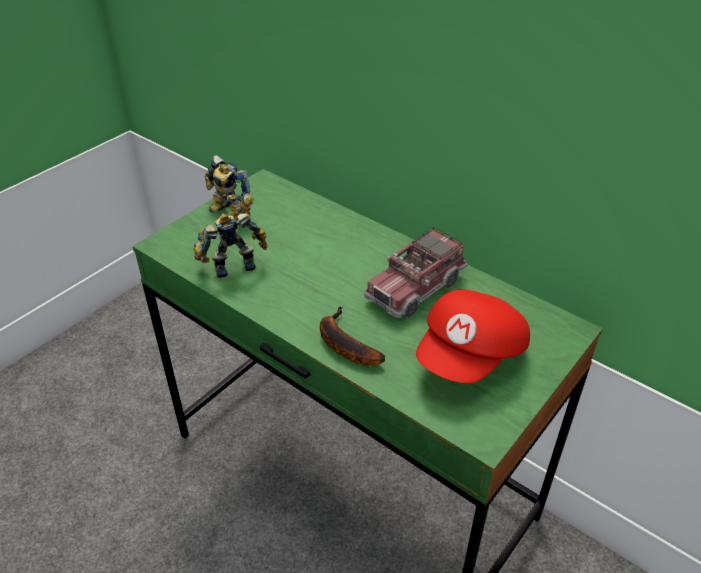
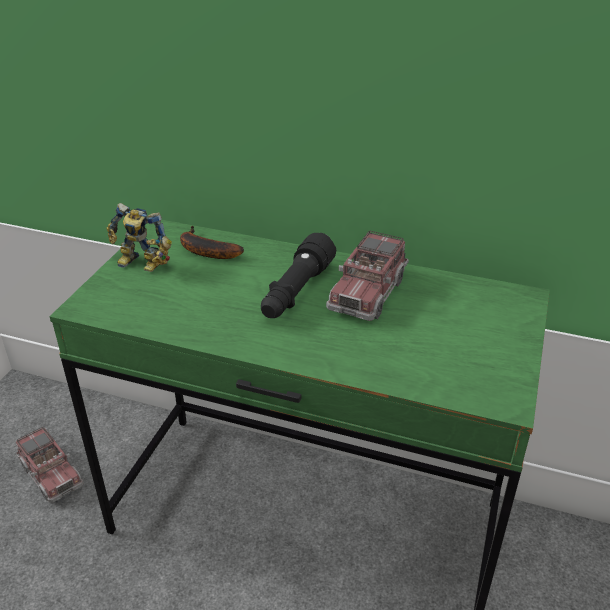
camera: 20 degrees left, 5 degrees down
toy robot [193,213,268,278] -> none
banana [320,306,385,366] -> banana moved to [180,226,244,259]
red cap [416,290,530,383] -> none
none -> toy truck [15,427,84,503]
none -> black flashlight [261,233,336,318]

